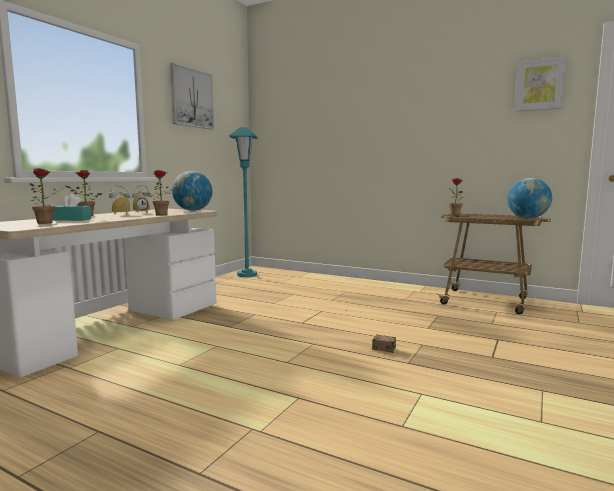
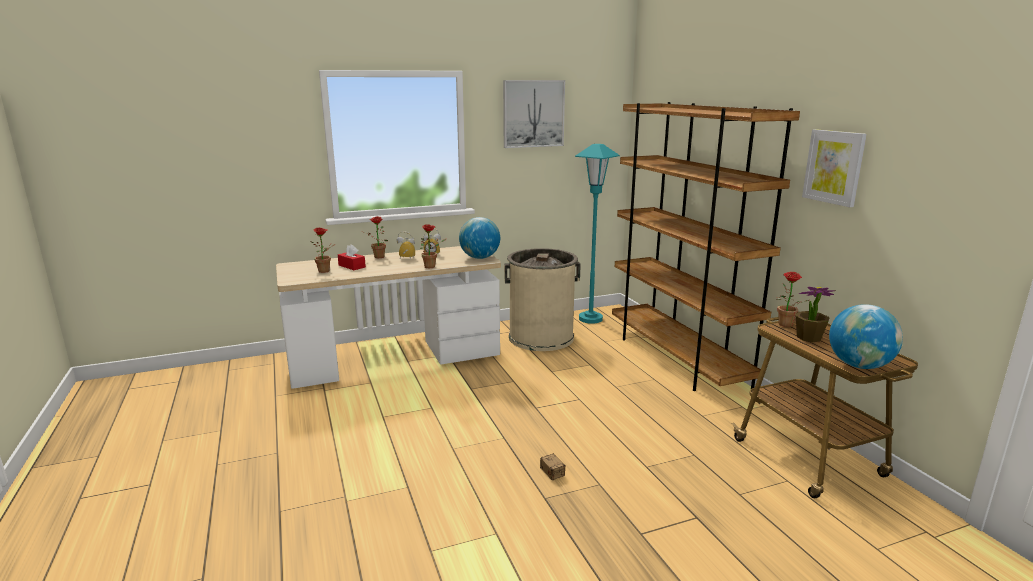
camera: 40 degrees right, 10 degrees up
turquoise tissue box [53,193,91,221] -> red tissue box [338,244,366,270]
picture [515,56,566,112] -> picture moved to [802,129,867,207]
none -> beige trash can [504,248,581,351]
none -> brown bookcase [612,102,800,391]
none -> potted plant [796,287,836,342]

